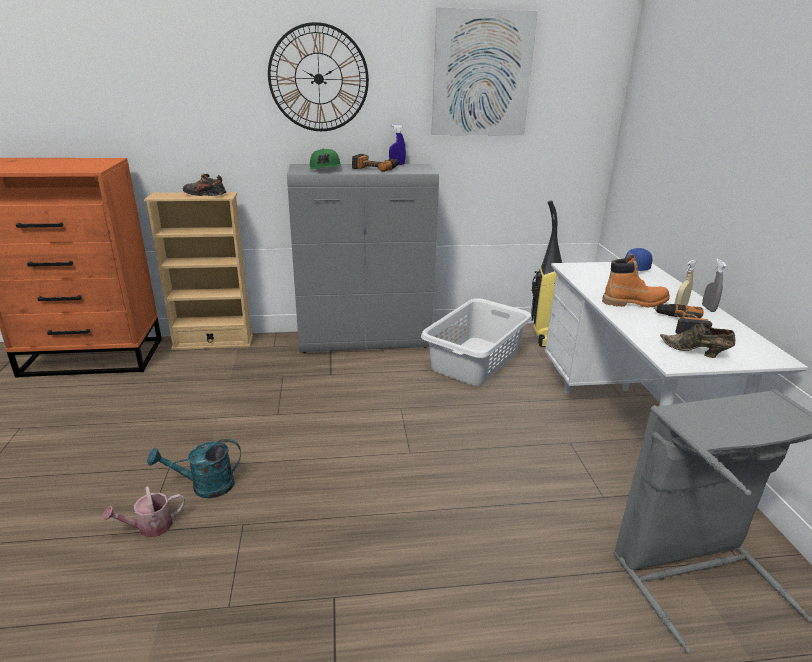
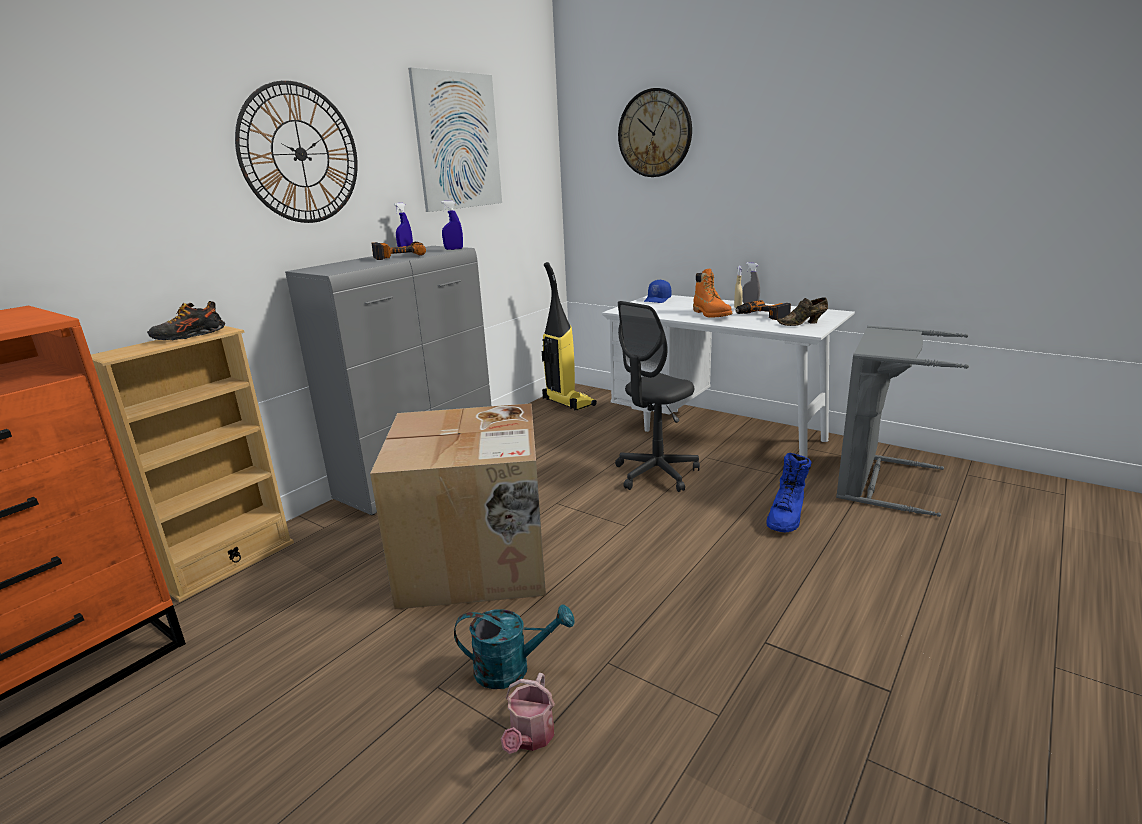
camera: 45 degrees left, 5 degrees down
turquoise watering can [147,439,241,498] -> turquoise watering can turned 120 degrees counterclockwise [454,604,575,689]
green cap [310,148,341,169] -> none
white laundry basket [421,298,532,386] -> none
orange boot [602,254,670,307] -> orange boot turned 120 degrees clockwise [693,269,732,318]
none -> cardboard box [370,403,546,610]
none -> blue spray bottle [441,201,463,250]
none -> grey office chair [615,301,700,492]
none -> wall clock [618,88,692,177]
none -> blue boot [766,453,812,532]

